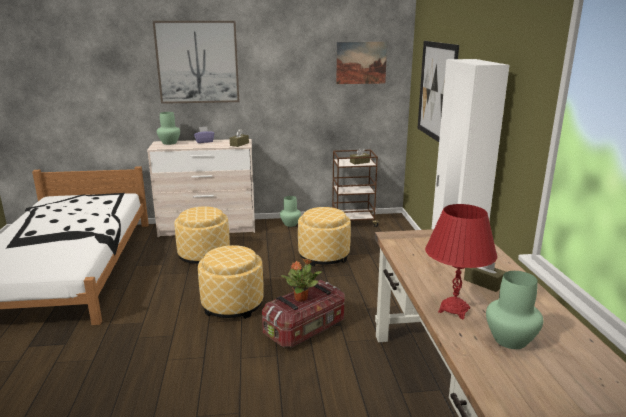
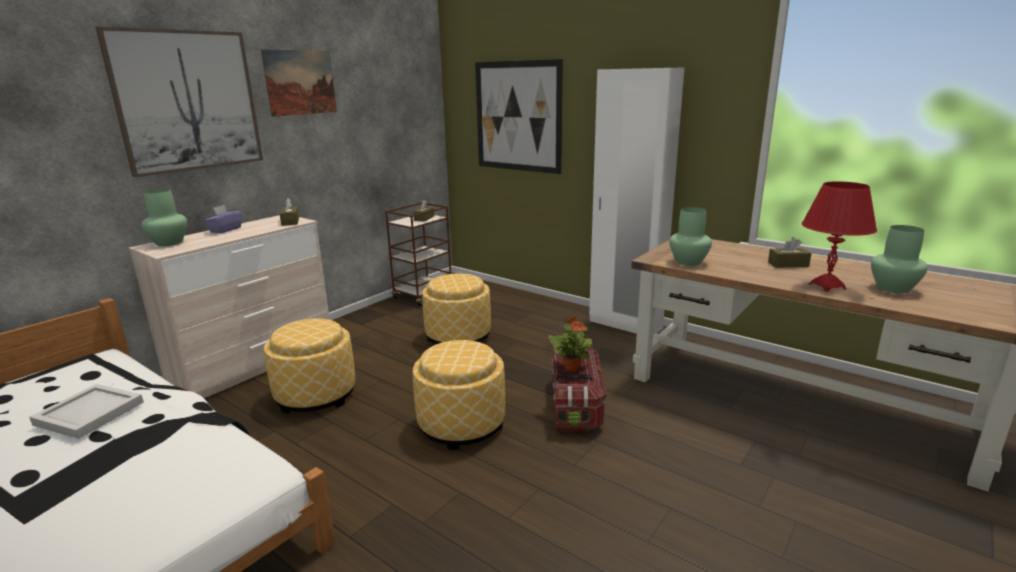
camera: 45 degrees left, 0 degrees up
green vase [280,196,301,227] -> green vase moved to [669,207,712,266]
picture [336,42,387,84] -> picture moved to [260,49,337,117]
none -> white tray [29,384,144,439]

